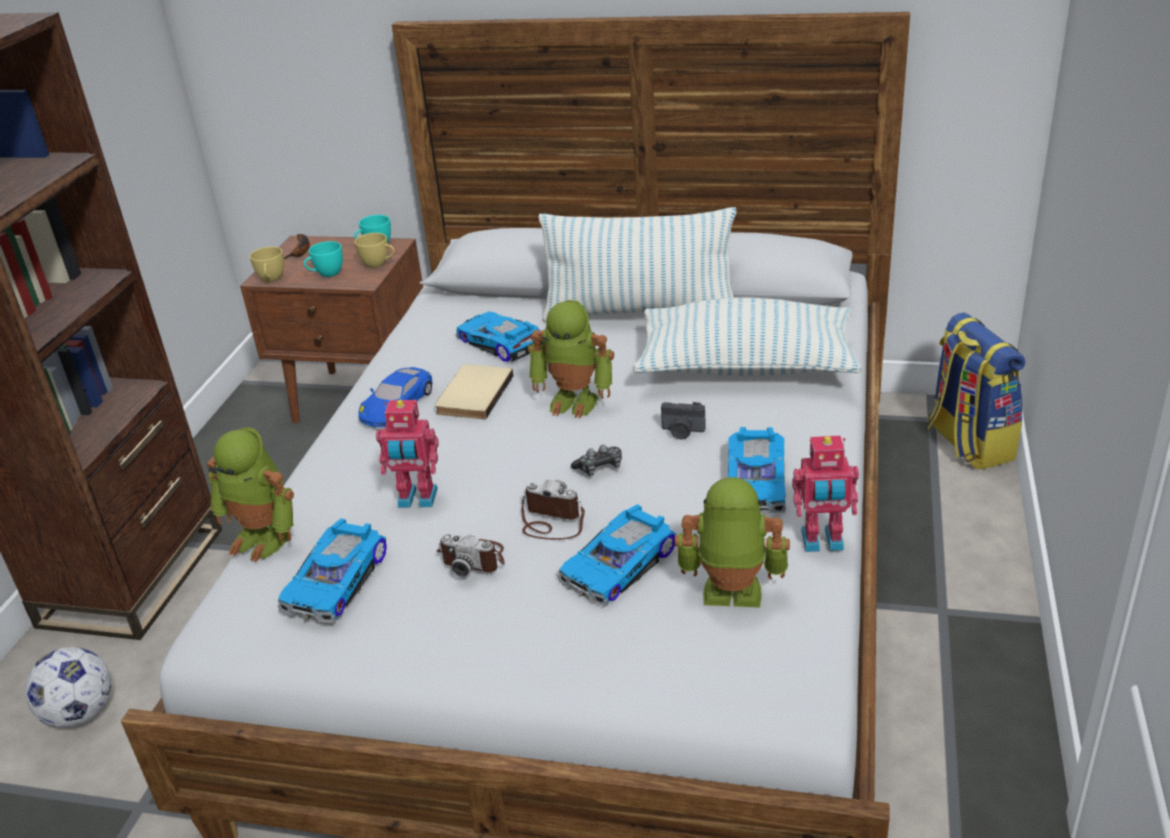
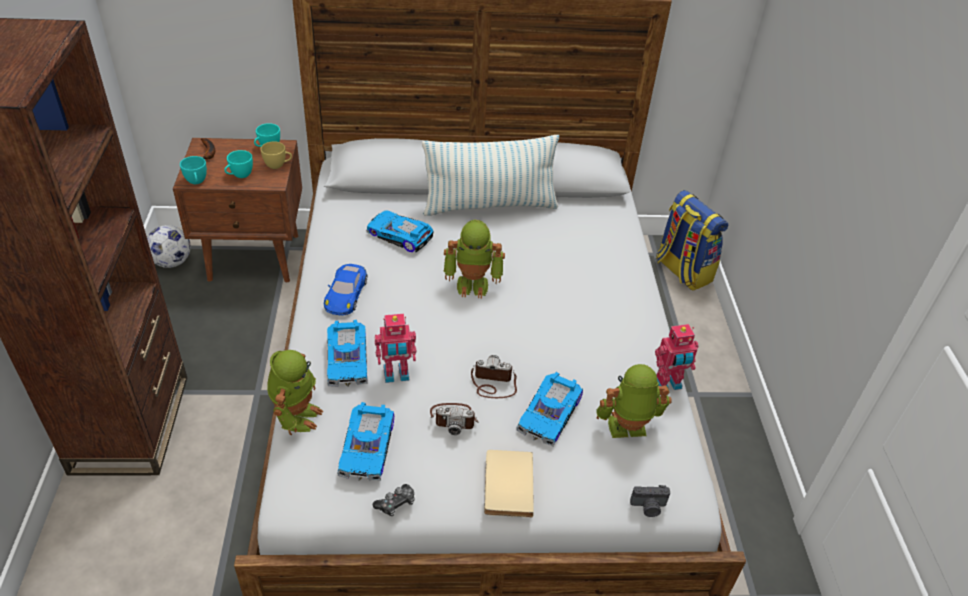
camera: 20 degrees left, 10 degrees up
football [25,647,111,728] -> football moved to [147,225,191,268]
toy robot [206,427,294,562] -> toy robot turned 90 degrees counterclockwise [267,350,323,435]
yellow cup [250,247,284,282] -> turquoise cup [180,156,207,184]
beige book [435,364,513,420] -> beige book moved to [484,450,534,517]
game controller [571,445,622,476] -> game controller moved to [373,484,415,516]
pillow [633,297,862,376] -> none
camera [661,402,706,439] -> camera moved to [630,485,670,517]
toy car [728,427,786,513] -> toy car moved to [327,320,368,387]

